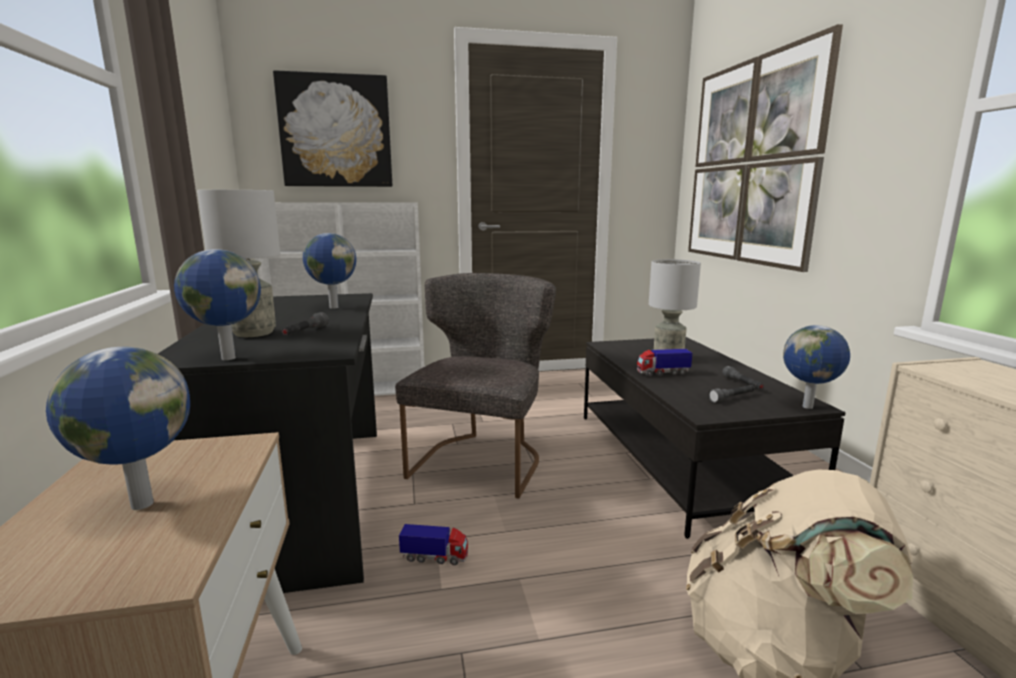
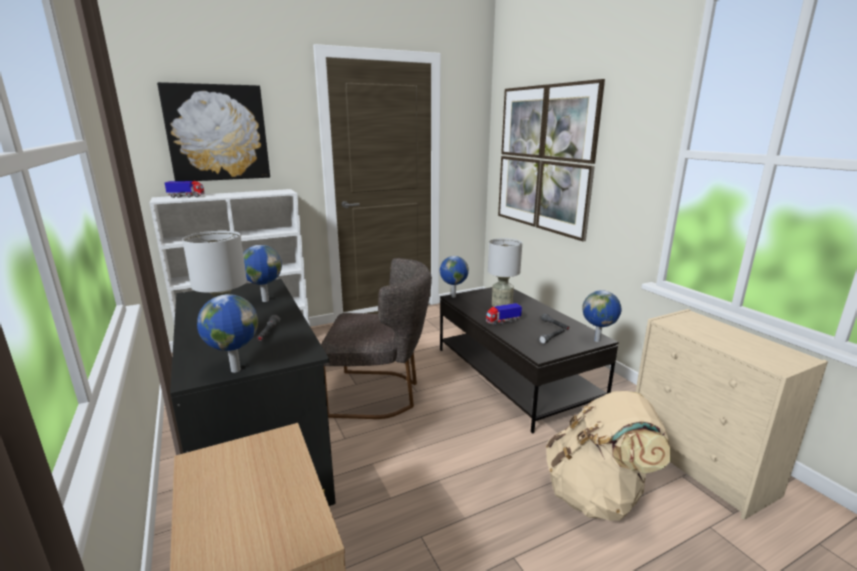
camera: 15 degrees left, 5 degrees up
globe [46,347,190,510] -> globe moved to [440,256,469,298]
grey chair [395,273,556,499] -> grey chair turned 90 degrees clockwise [321,258,432,419]
toy truck [399,524,468,565] -> toy truck moved to [165,181,205,198]

